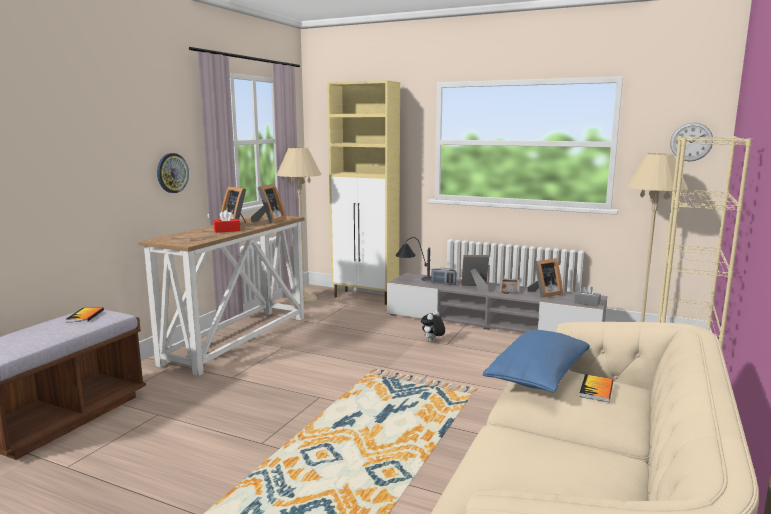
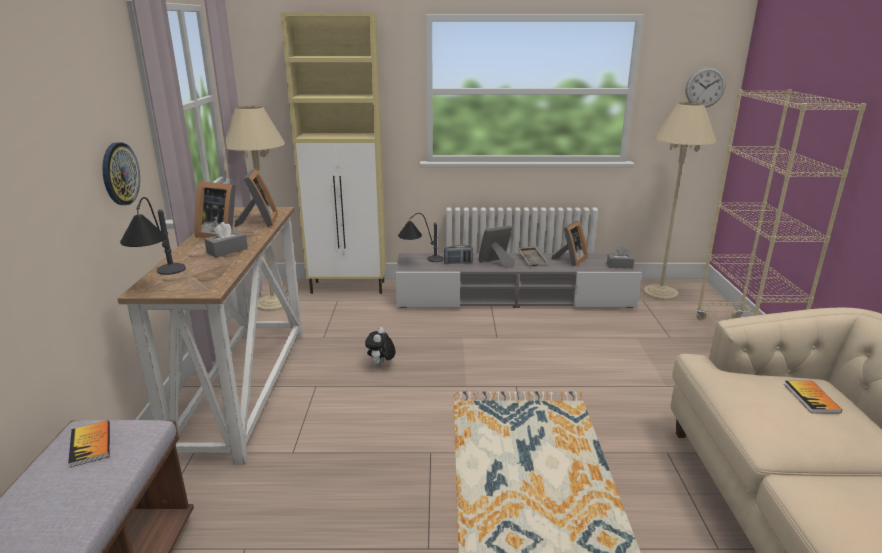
camera: 25 degrees left, 10 degrees up
red tissue box [214,210,240,233] -> grey tissue box [204,222,248,258]
plush toy [421,310,445,342] -> plush toy moved to [365,327,396,367]
blue pillow [483,330,590,392] -> none
none -> table lamp [120,197,186,275]

